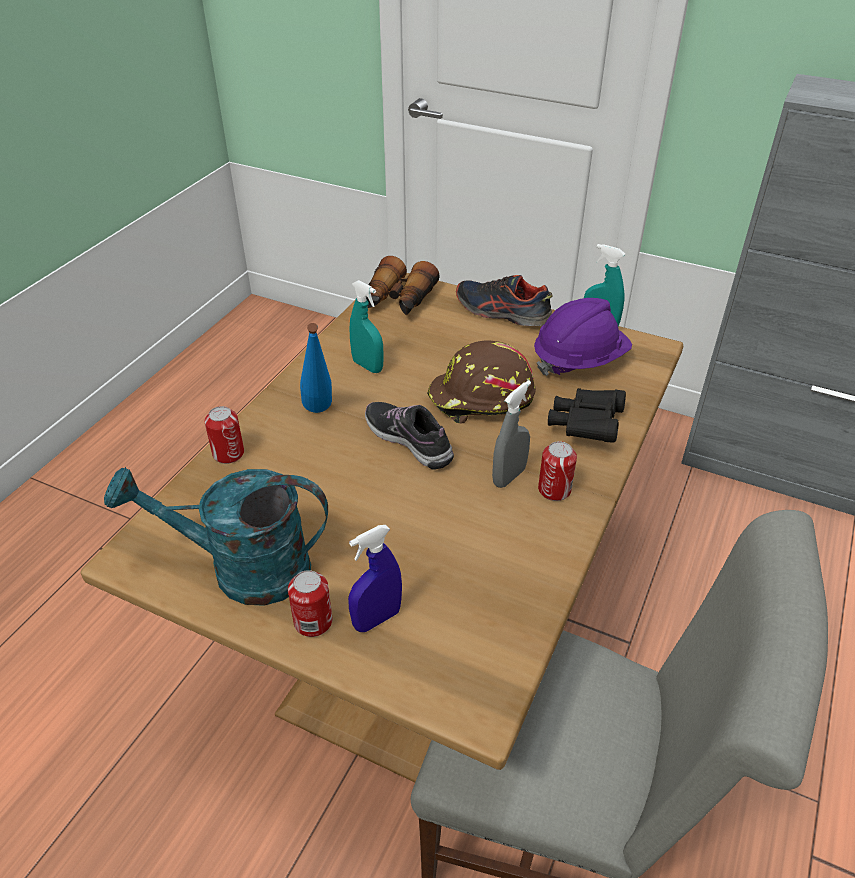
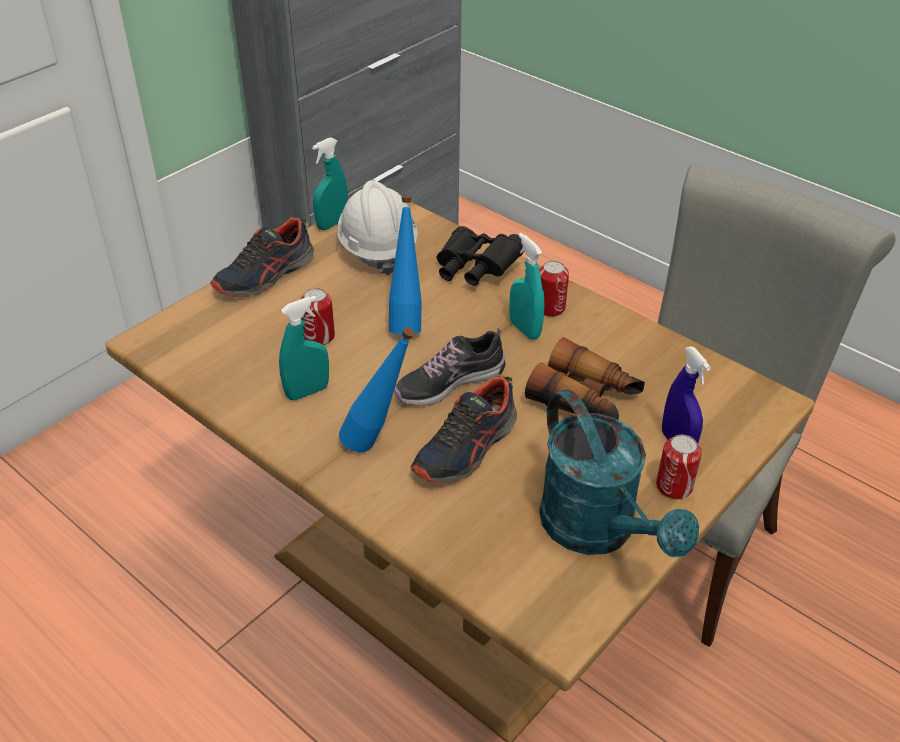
camera: 75 degrees left, 0 degrees up
turquoise watering can [104,467,328,606] -> turquoise watering can turned 45 degrees counterclockwise [539,389,699,558]
can [205,406,244,464] -> can moved to [300,288,335,345]
binoculars [366,256,440,315] -> binoculars moved to [525,337,645,419]
brown hard hat [427,340,536,423] -> blue bottle [389,196,422,335]
grey spray bottle [492,380,531,488] -> turquoise spray bottle [509,233,544,340]
purple hard hat [534,298,632,376] -> white hard hat [338,180,418,275]
none -> shoe [410,376,517,484]

